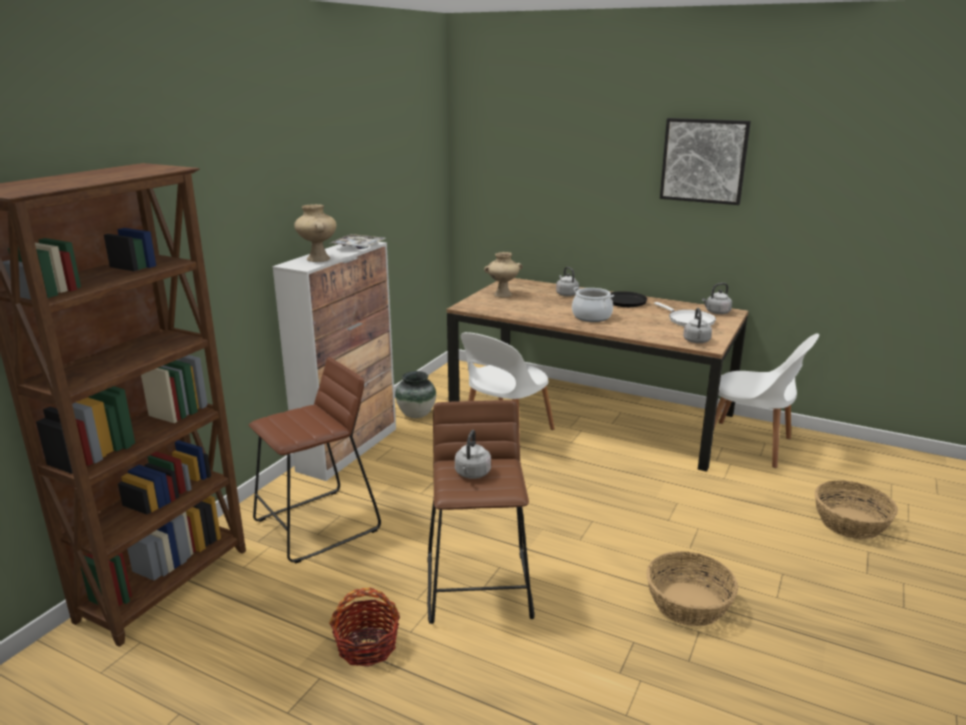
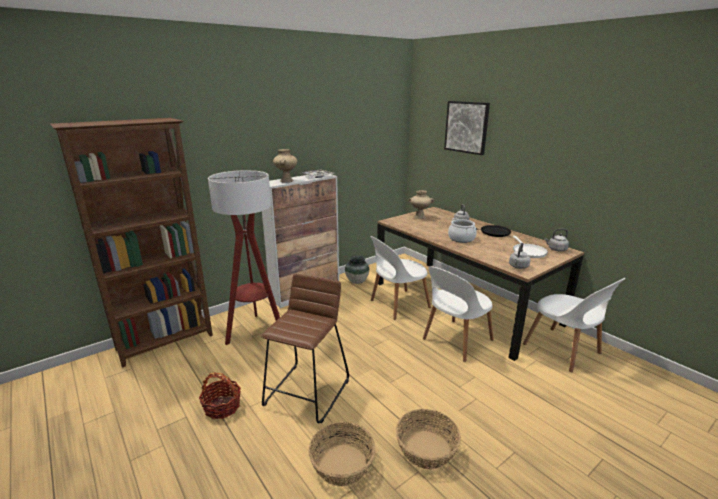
camera: 25 degrees right, 0 degrees up
brown stool [249,357,381,564] -> floor lamp [208,170,280,345]
grey kettle [455,430,491,479] -> none
picture [660,118,751,205] -> picture moved to [444,101,490,155]
basket [815,480,898,539] -> basket moved to [308,422,376,486]
none -> white chair [423,266,494,362]

